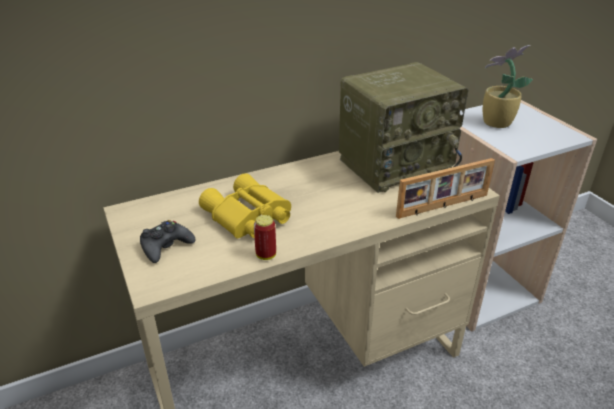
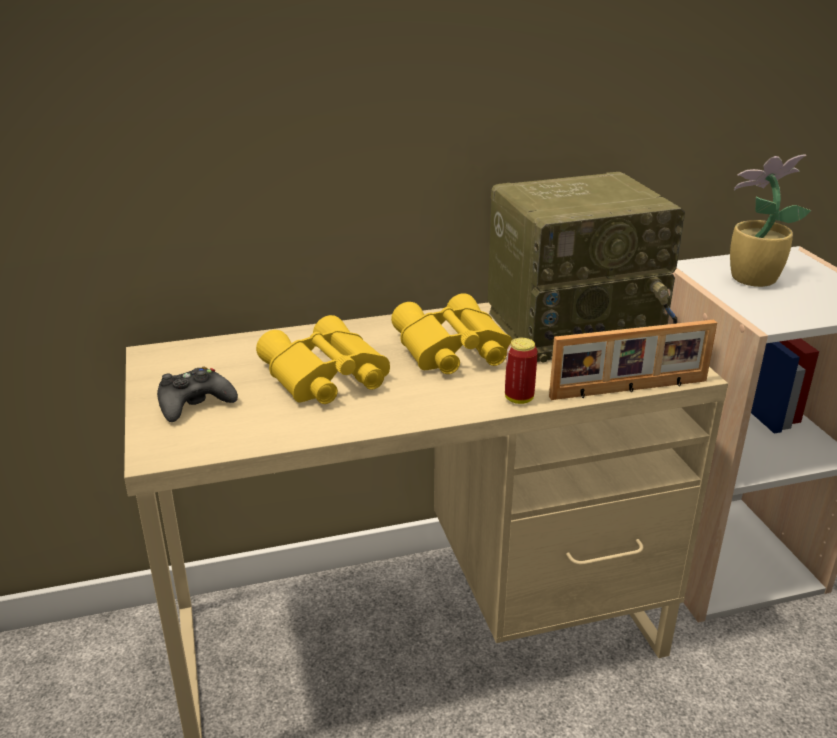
camera: 10 degrees right, 5 degrees down
can [254,215,276,260] -> can moved to [505,338,538,404]
none -> yellow binoculars [391,293,513,374]

